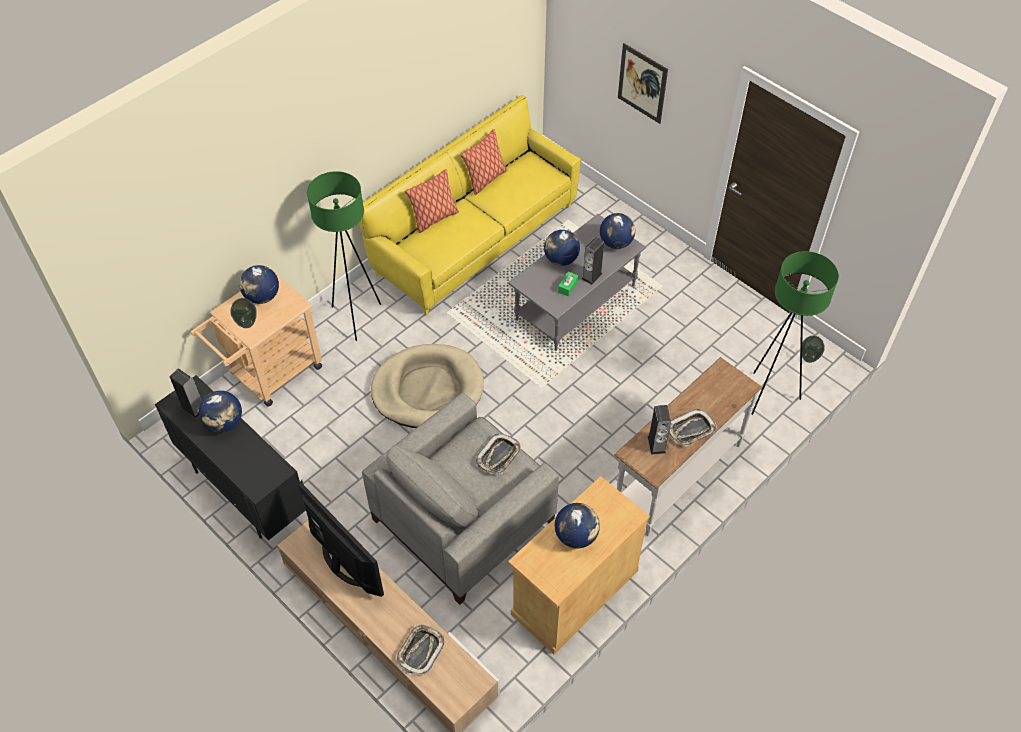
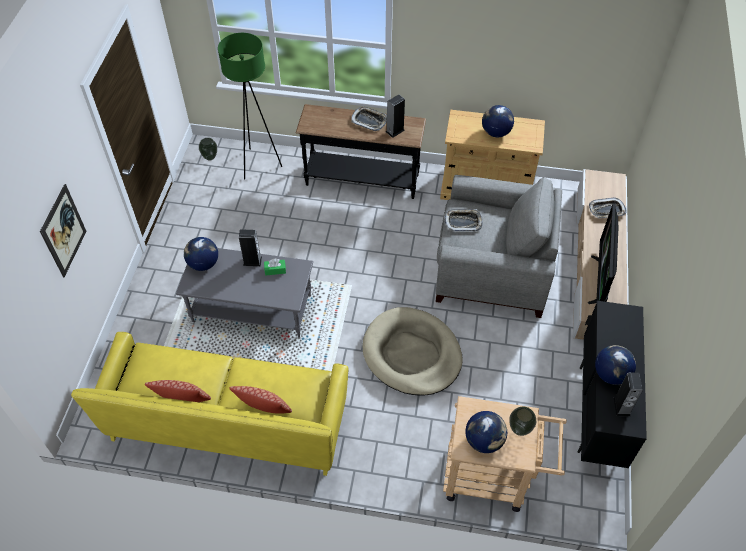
camera: 125 degrees left, 0 degrees up
green floor lamp [307,171,381,341] -> none
globe [544,230,580,266] -> none
white console table [614,357,763,536] -> black console table [296,104,426,199]

